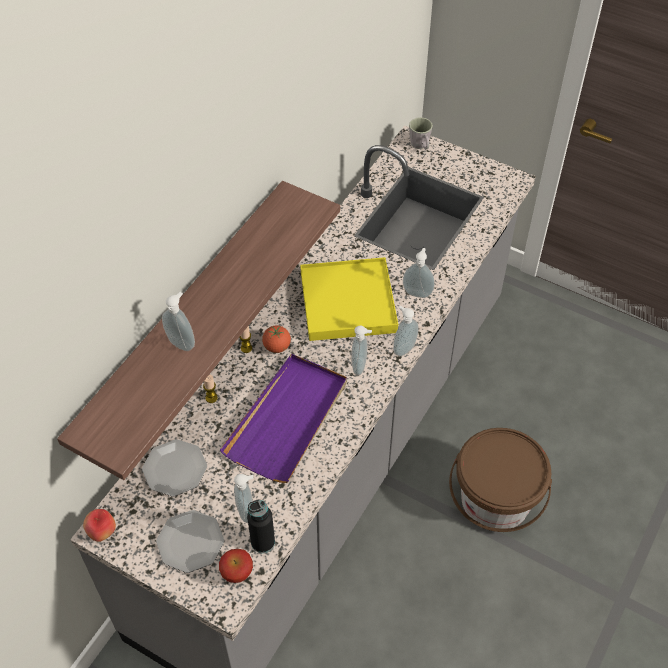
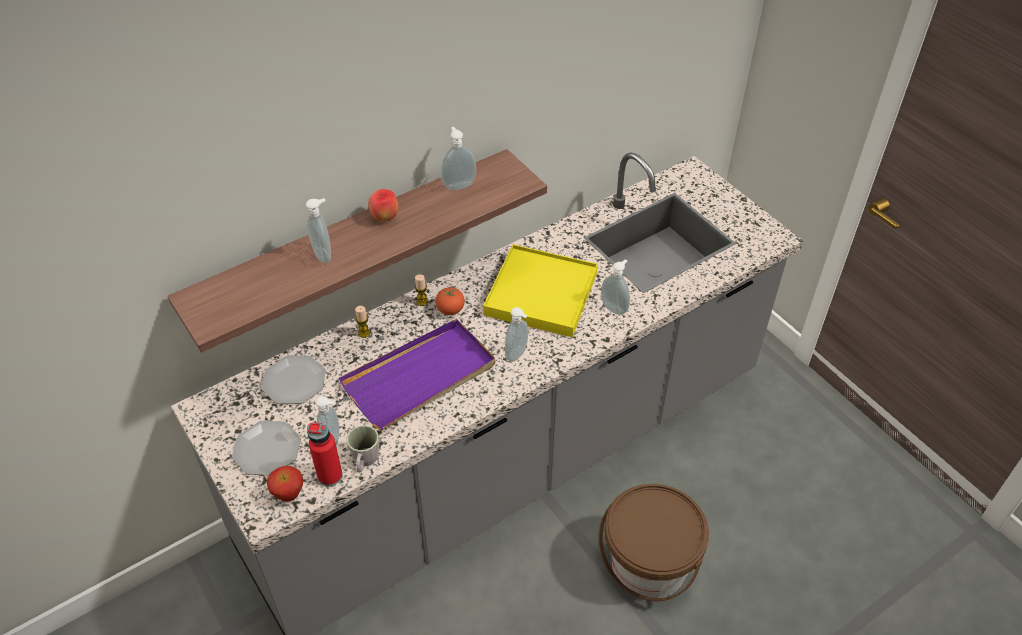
camera: 25 degrees right, 5 degrees down
apple [83,509,116,542] -> apple moved to [368,189,398,222]
black bottle [247,500,275,553] -> red bottle [307,422,342,486]
soap dispenser [393,306,419,356] -> soap dispenser moved to [441,127,476,190]
grey mug [409,117,433,149] -> grey mug moved to [346,425,379,472]

